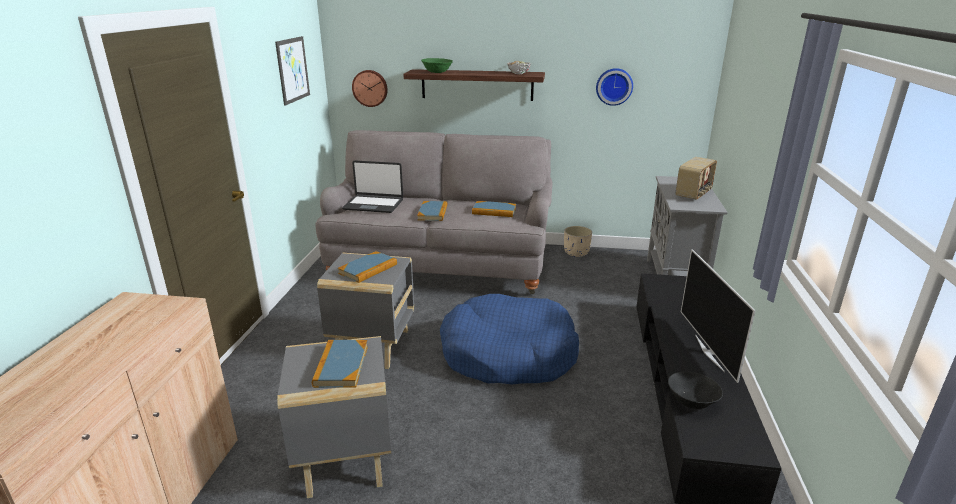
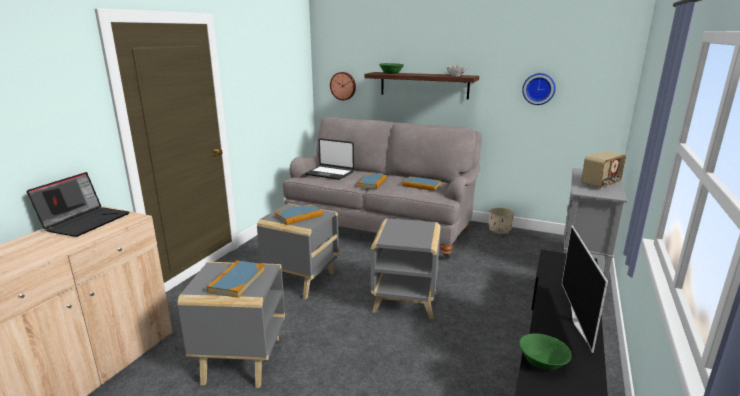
camera: 15 degrees right, 5 degrees down
picture [275,36,310,106] -> none
blue dog bed [440,294,579,384] -> grey side table [371,218,441,319]
black bowl [668,372,723,409] -> green bowl [519,333,572,370]
none -> laptop [27,172,129,237]

